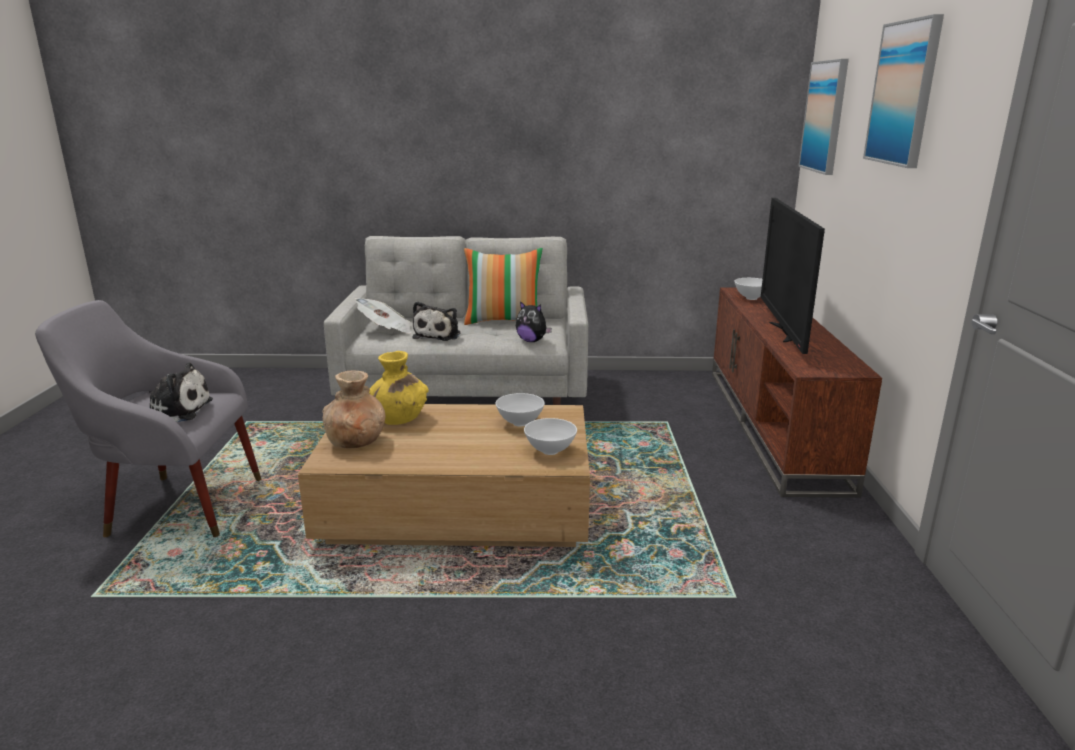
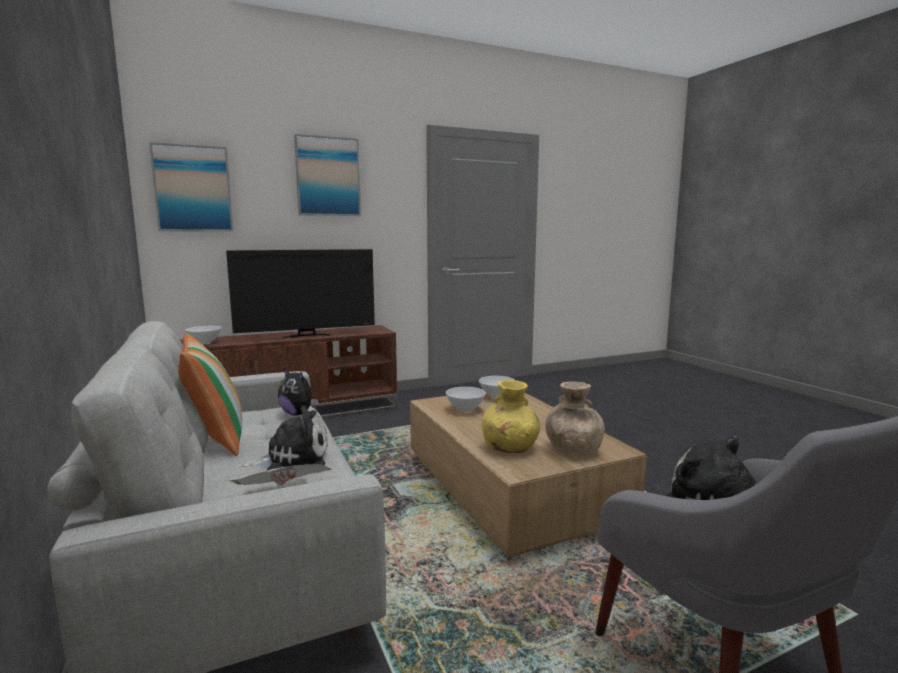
camera: 115 degrees left, 10 degrees down
plush toy [516,301,552,342] -> plush toy turned 120 degrees clockwise [278,368,318,415]

